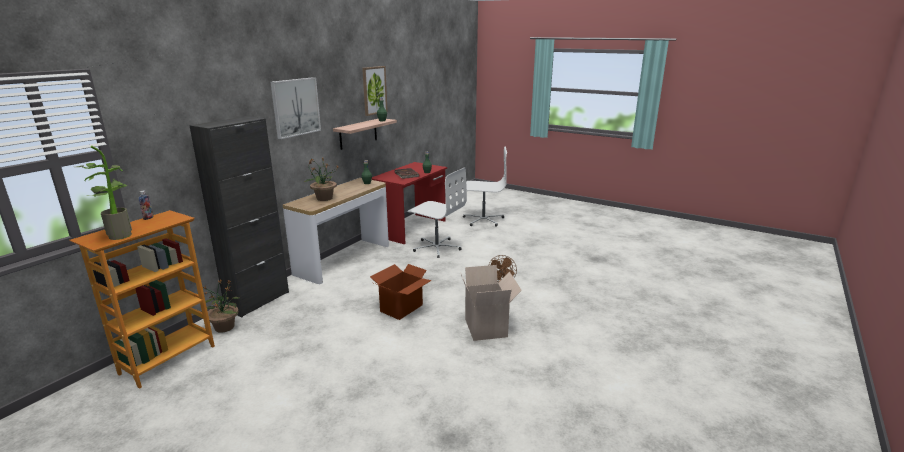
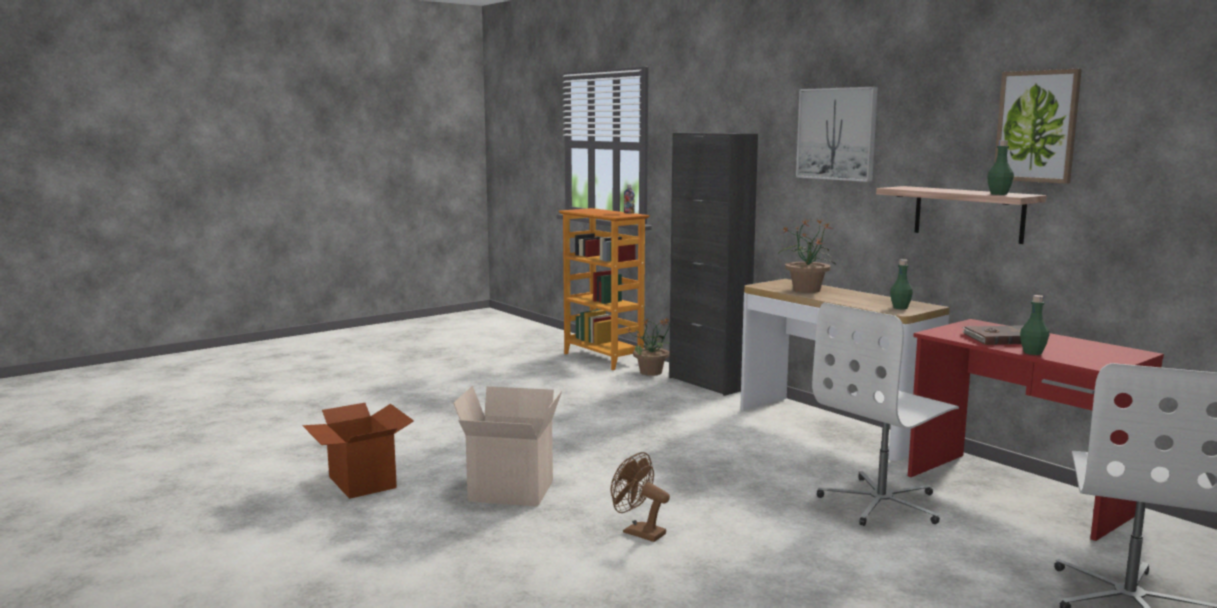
camera: 110 degrees right, 10 degrees down
potted plant [76,146,132,240] -> none
cardboard box [370,264,432,320] -> cardboard box moved to [302,403,414,499]

